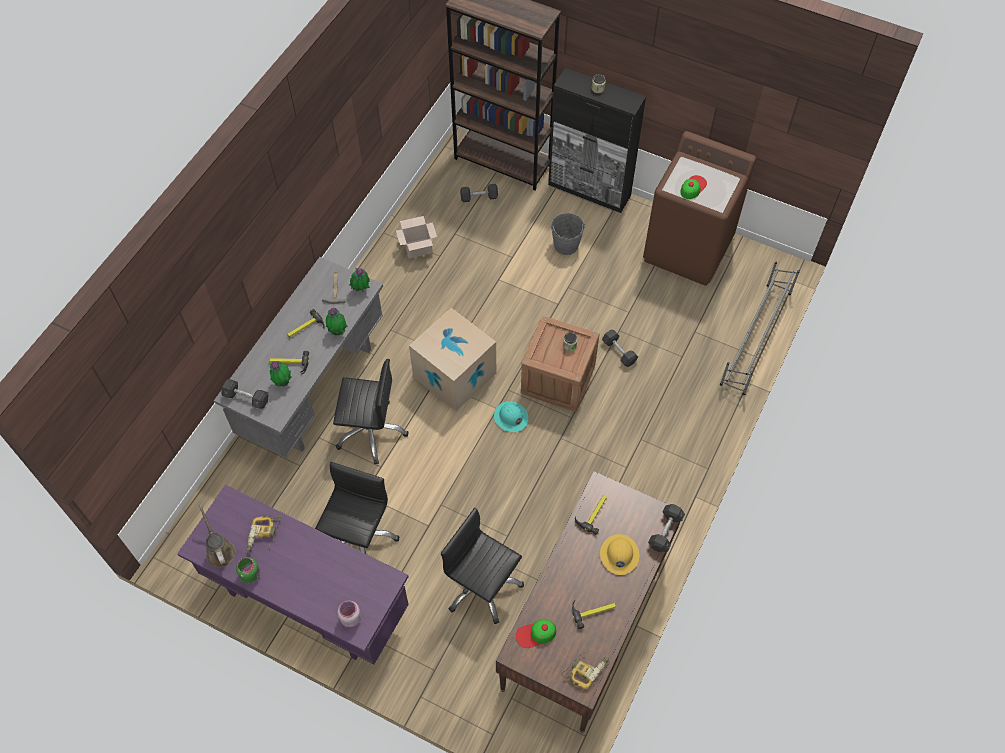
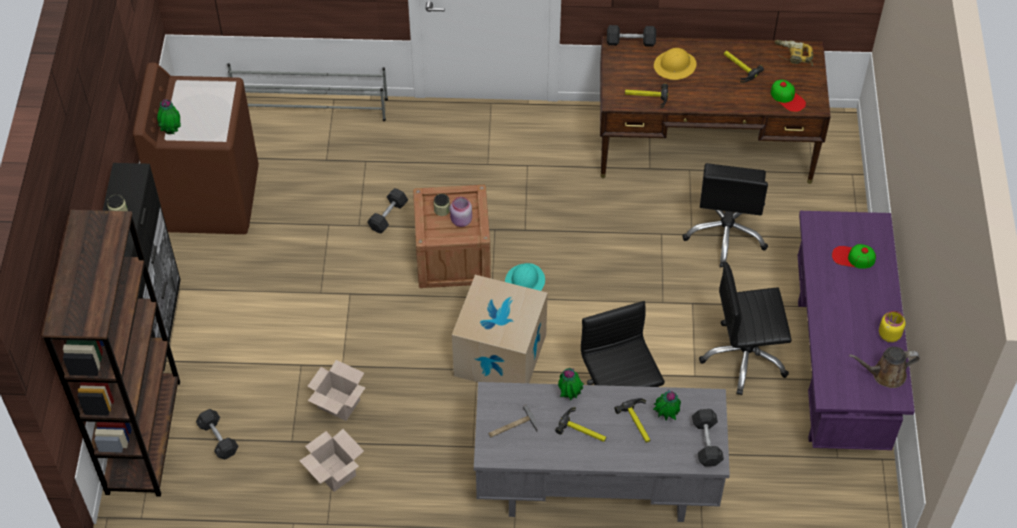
camera: 115 degrees left, 5 degrees down
brown watering can [199,504,236,568] -> brown watering can turned 45 degrees clockwise [849,347,920,388]
green jar [236,557,261,583] -> yellow jar [879,311,906,342]
power drill [246,516,281,553] -> none
pink jar [338,601,361,627] -> pink jar moved to [450,197,472,227]
potted plant [349,268,370,292] -> potted plant moved to [157,99,181,134]
grey bucket [551,213,585,255] -> none
cap [680,175,707,199] -> cap moved to [832,244,876,269]
none -> cardboard box [307,360,365,421]

